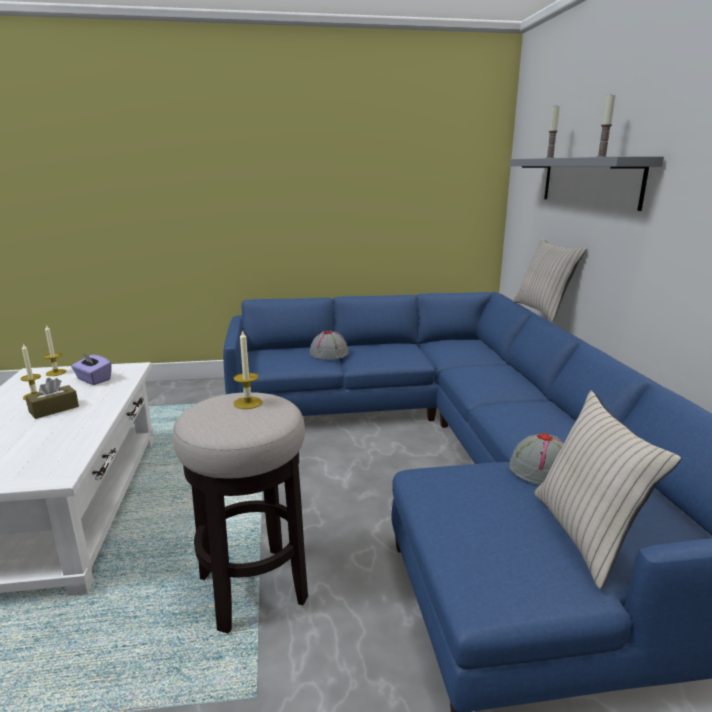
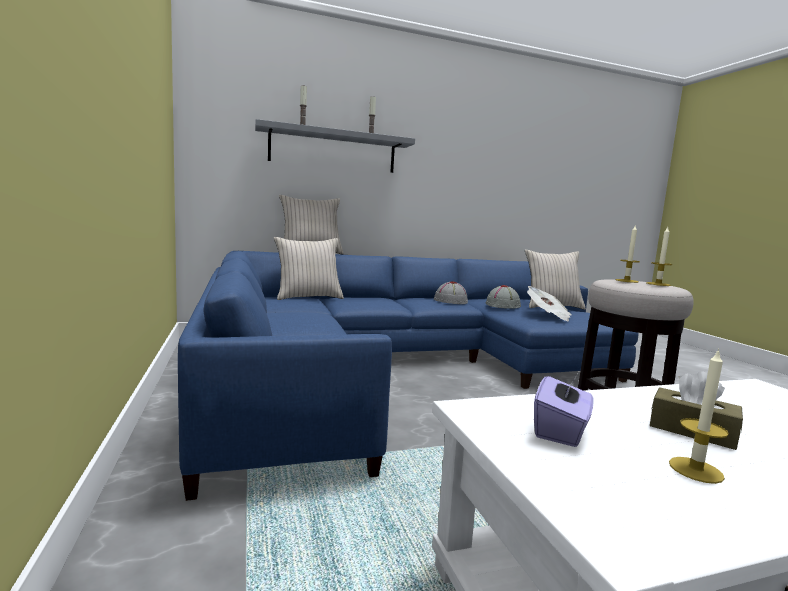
camera: 100 degrees left, 10 degrees down
candle [44,324,66,376] -> candle moved to [647,227,673,286]
grey hat [310,331,349,360] -> grey hat moved to [434,281,468,304]
none -> beige pillow [274,237,344,300]
none -> newspaper [527,286,572,321]

